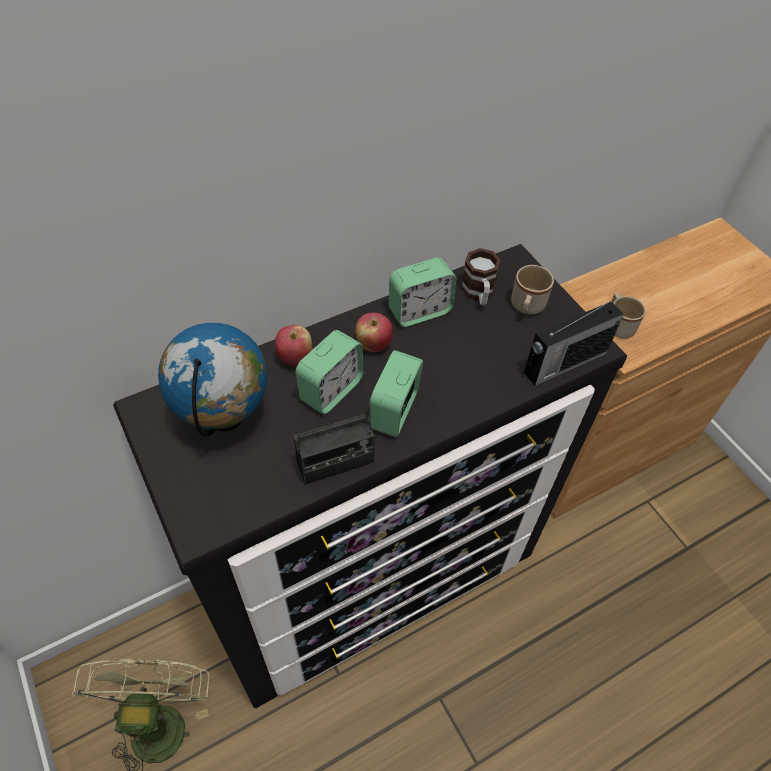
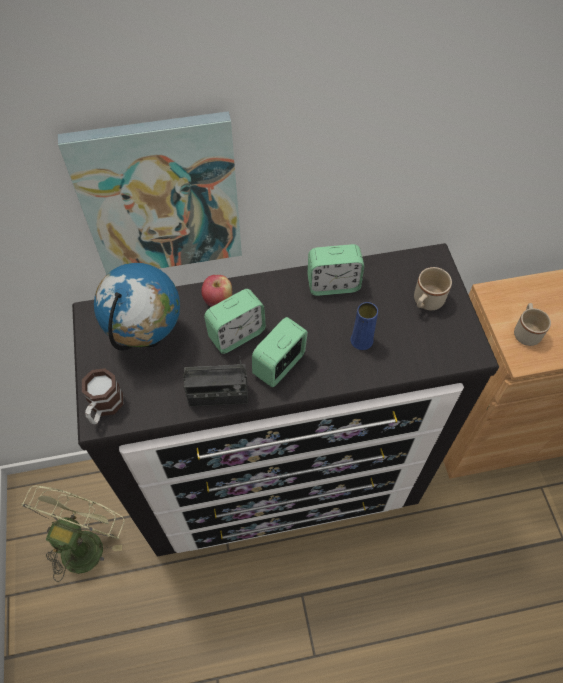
camera: 20 degrees right, 5 degrees up
apple [355,313,393,352] -> none
mug [461,248,501,306] -> mug moved to [82,368,123,424]
radio [524,300,624,386] -> none
none -> picture [58,111,242,275]
none -> blue vase [350,302,378,350]

